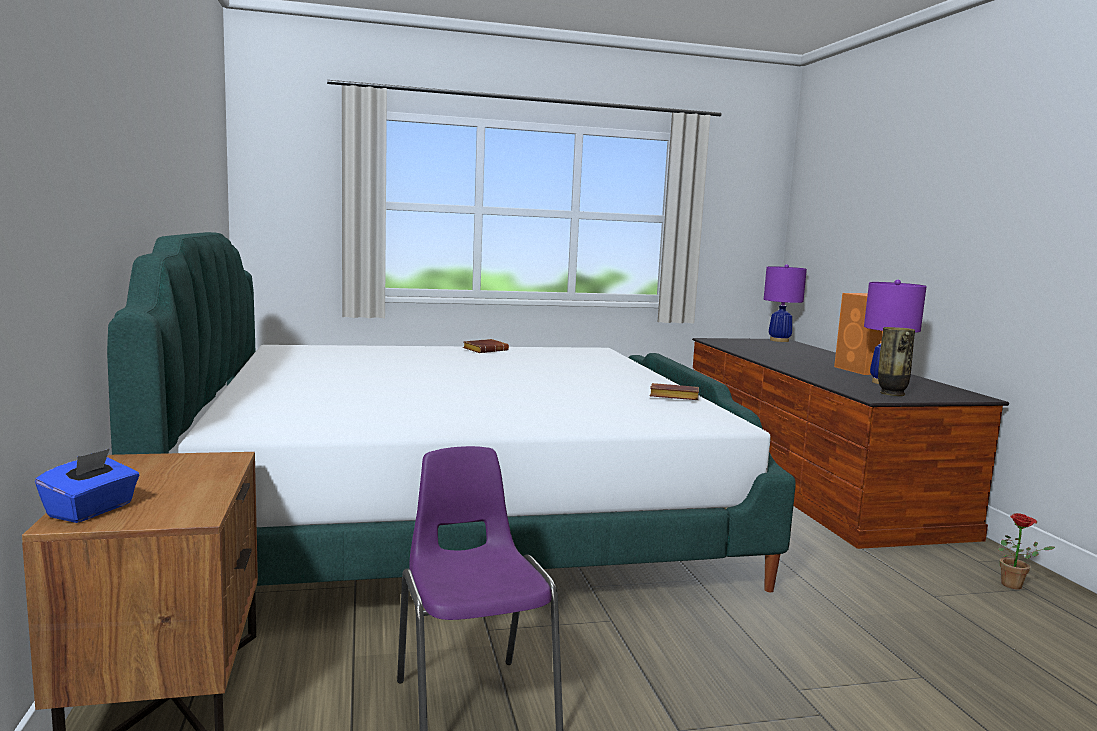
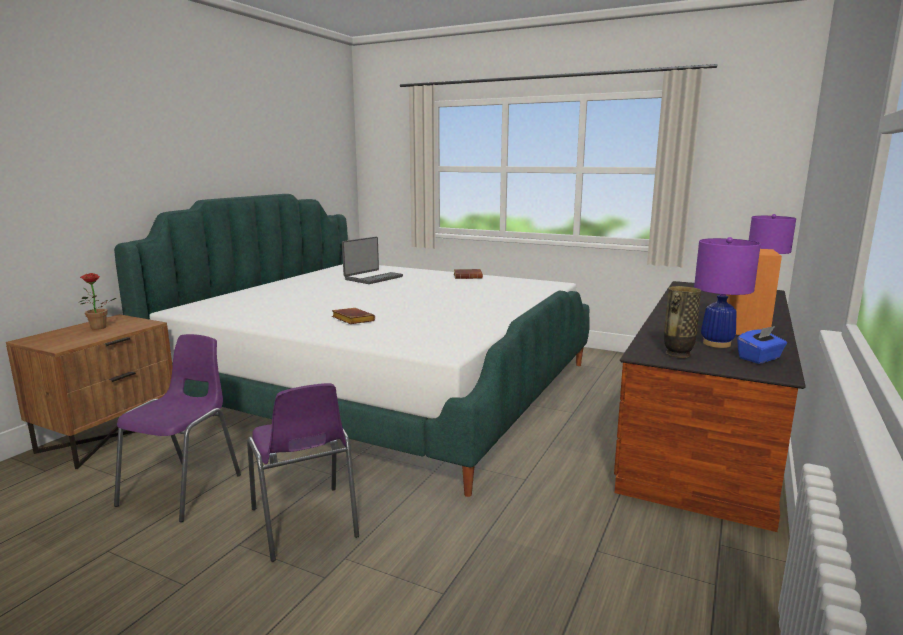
camera: 40 degrees right, 5 degrees up
blue tissue box [35,448,139,523] -> blue tissue box moved to [737,326,787,364]
brown book [650,383,699,400] -> brown book moved to [332,308,375,324]
potted plant [998,513,1055,589] -> potted plant moved to [80,273,116,330]
none -> purple chair [247,383,359,562]
none -> laptop [342,237,403,284]

